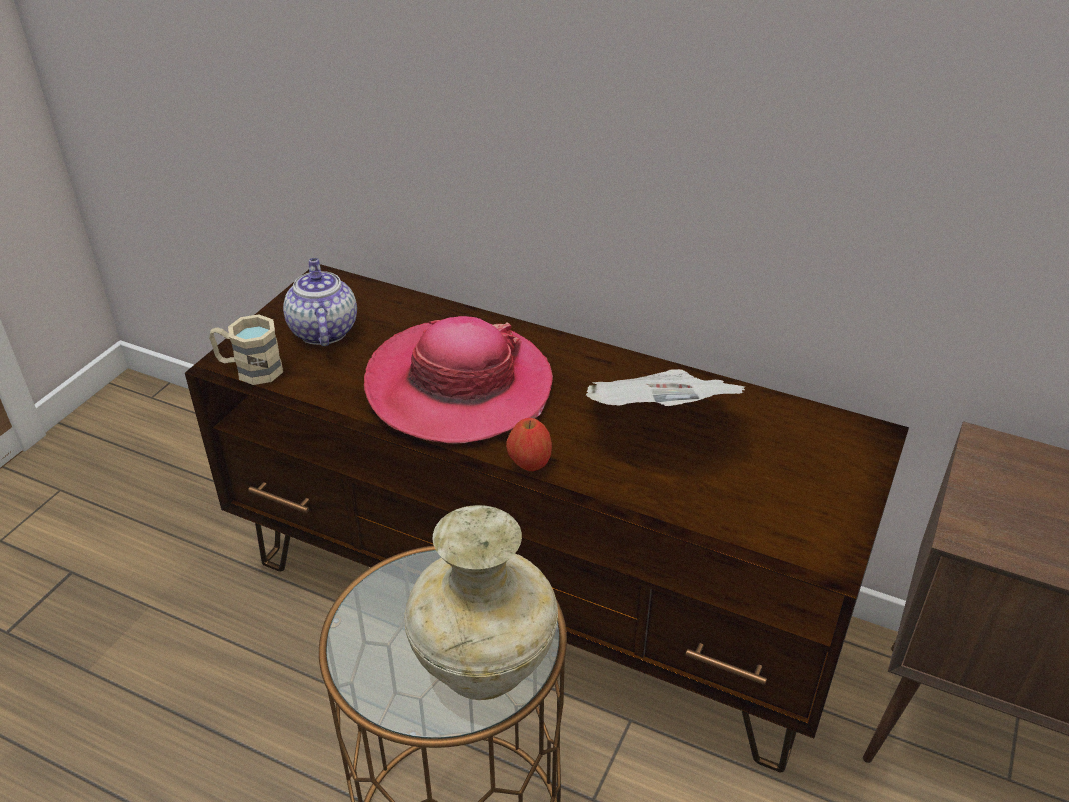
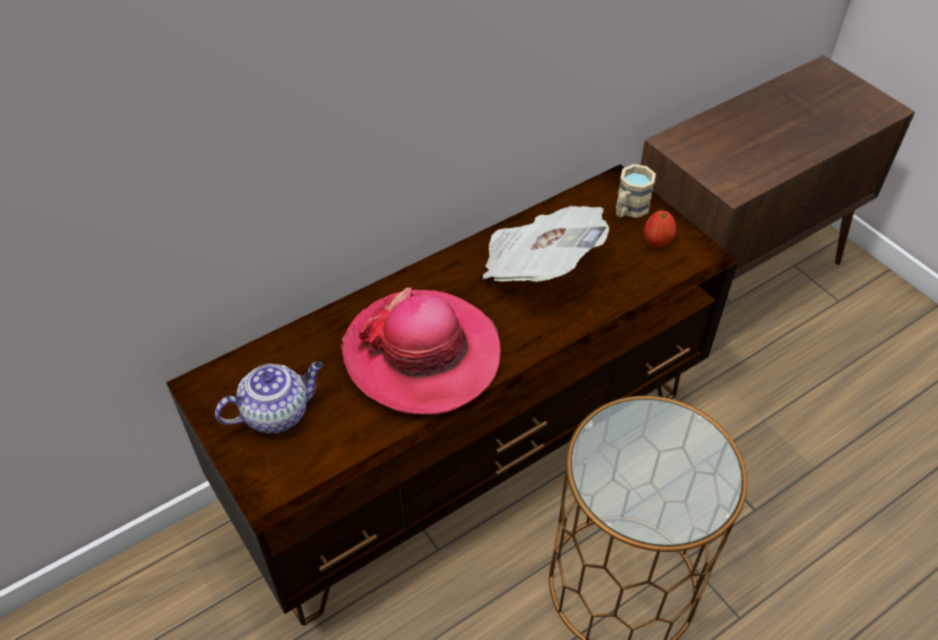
camera: 60 degrees left, 10 degrees up
beige mug [209,314,283,385] -> beige mug moved to [616,164,656,218]
teapot [283,258,357,346] -> teapot turned 135 degrees clockwise [215,362,323,434]
beige vase [404,505,558,700] -> none
apple [506,418,552,471] -> apple moved to [644,210,676,247]

